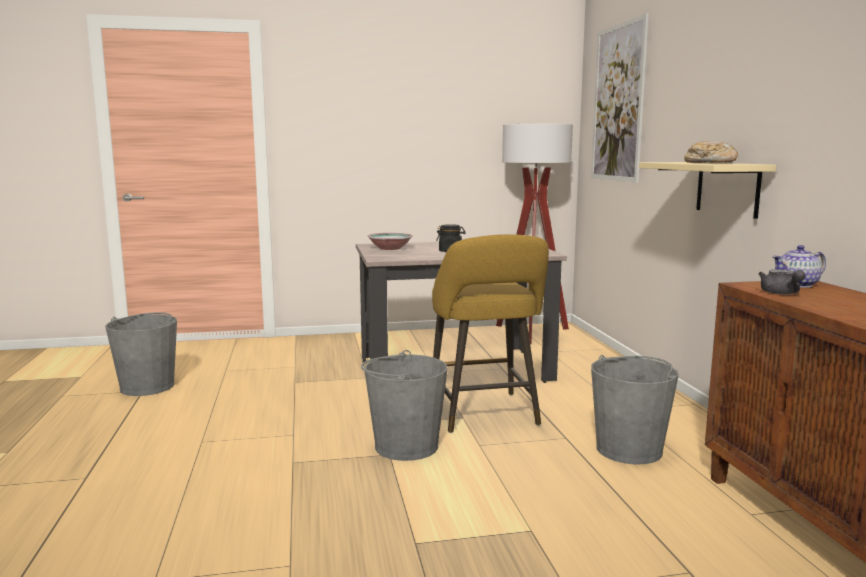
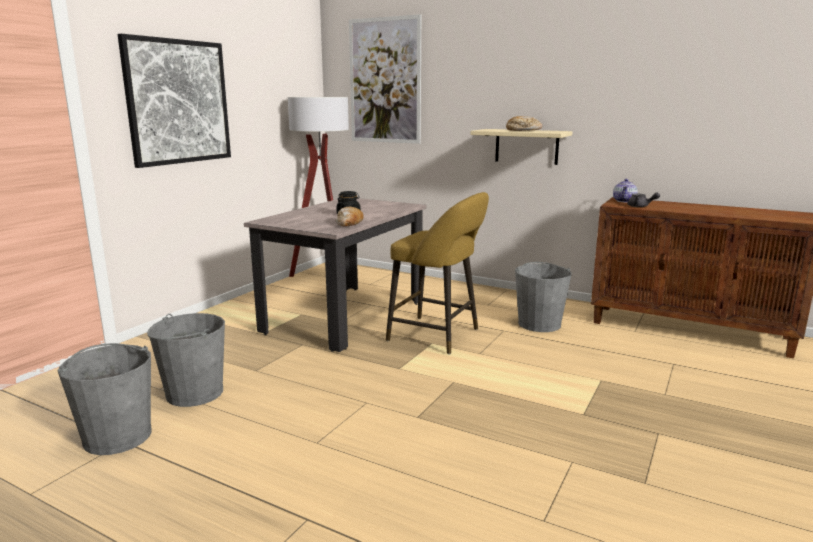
camera: 50 degrees left, 5 degrees up
grey bucket [361,350,448,461] -> grey bucket moved to [147,313,225,407]
bowl [367,233,413,250] -> none
none -> picture [118,34,231,168]
none -> bread [336,207,364,227]

